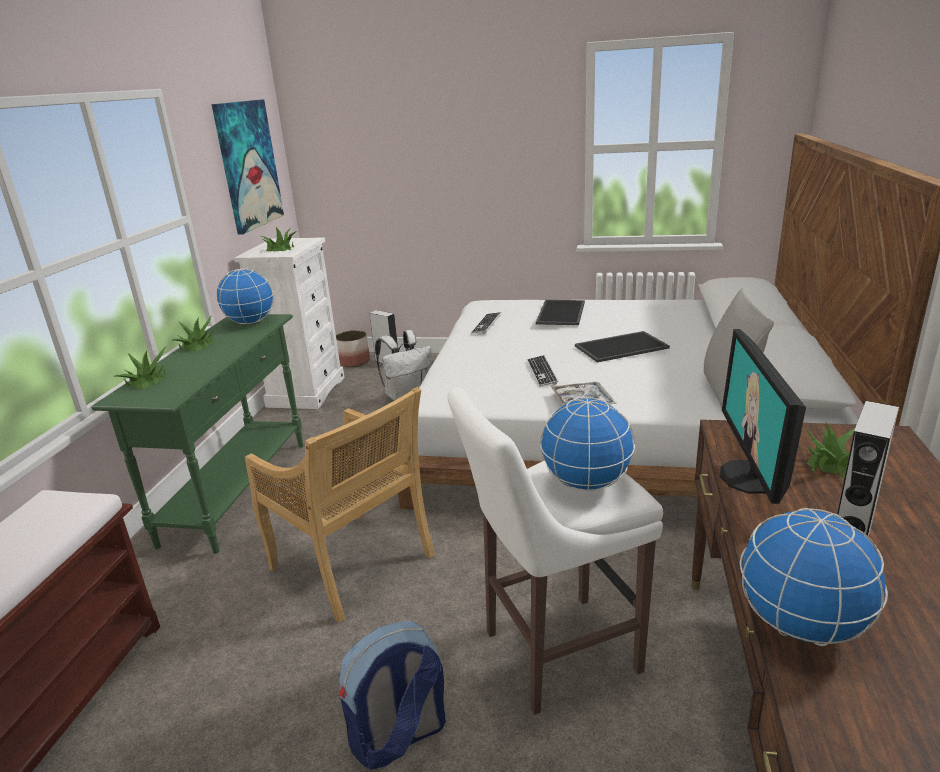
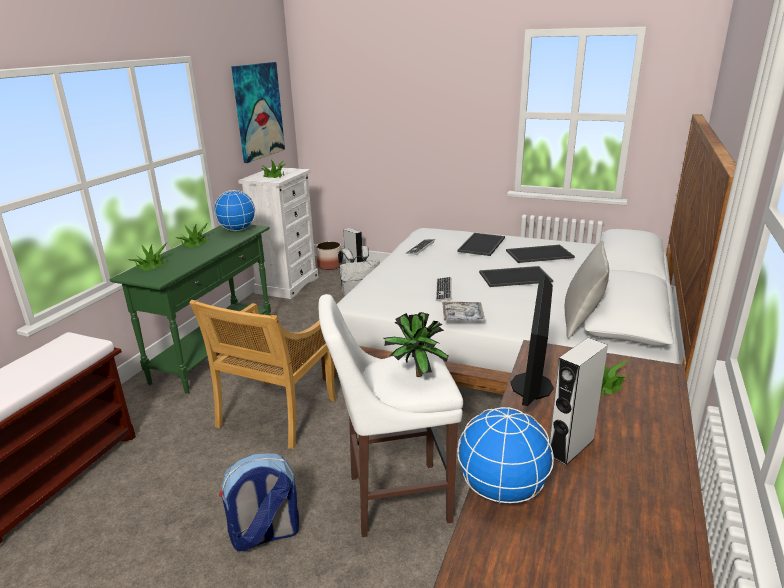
camera: 10 degrees right, 0 degrees up
beige chair [245,387,435,623] -> beige chair turned 60 degrees clockwise [189,300,336,449]
globe [540,397,635,491] -> potted plant [384,312,448,377]
none -> tray [506,245,575,263]

